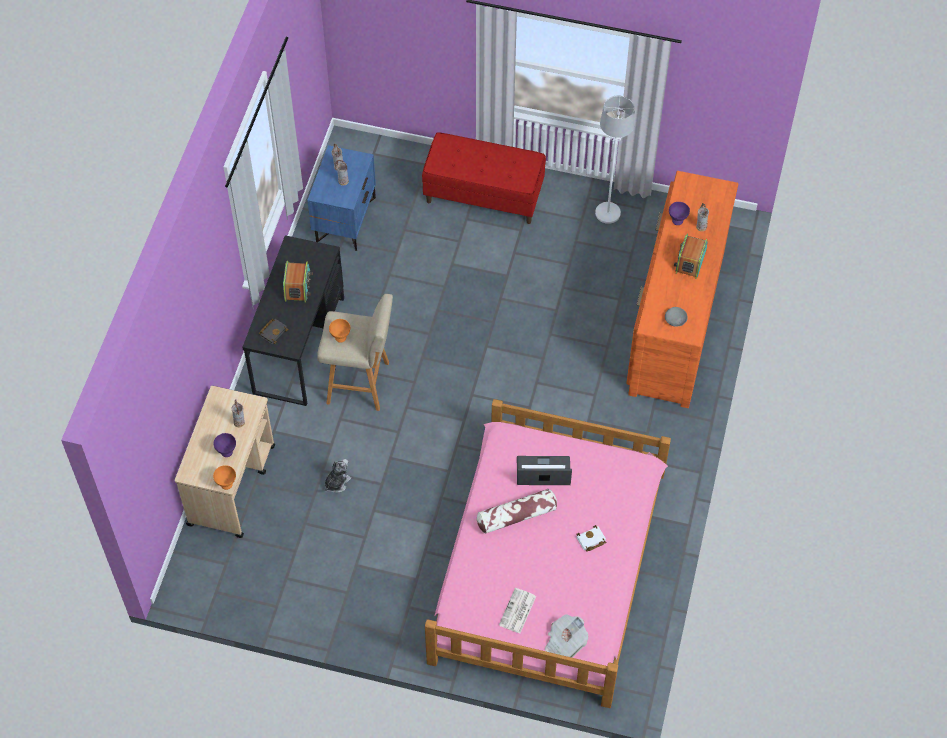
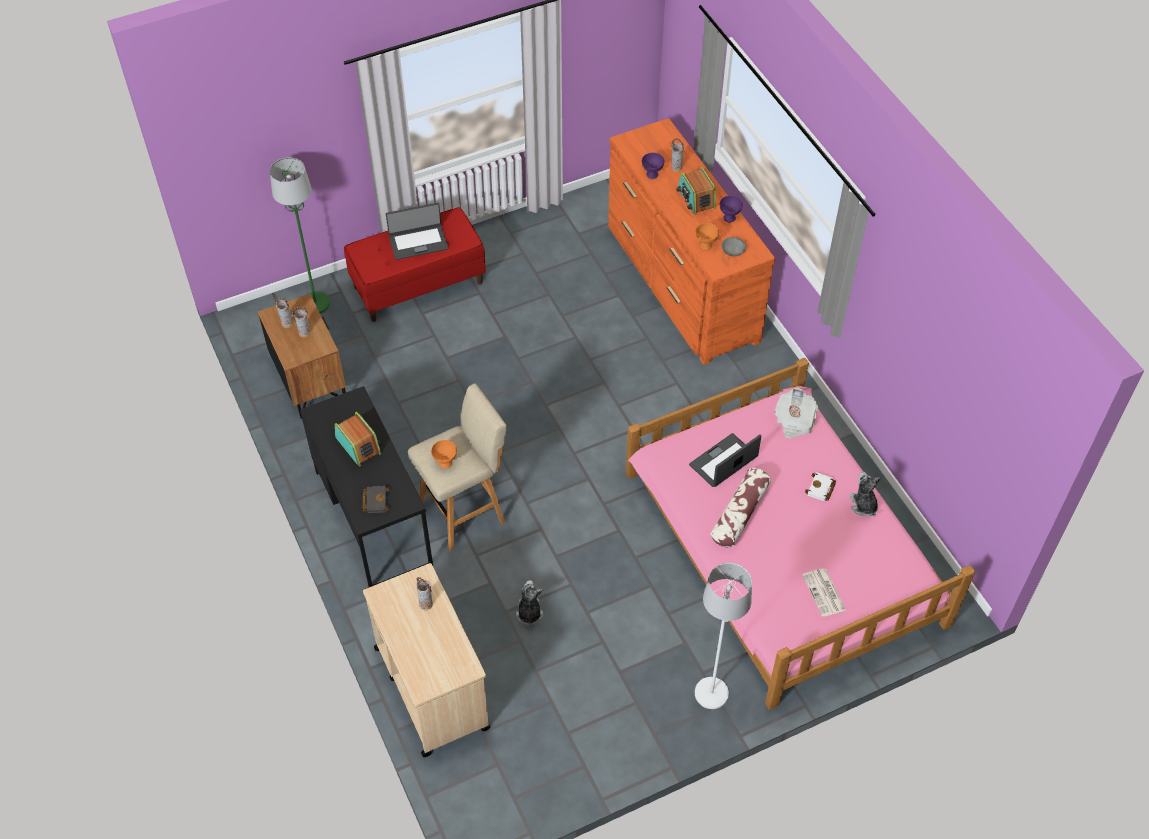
camera: 40 degrees left, 5 degrees down
orange bowl [213,465,236,490] -> orange bowl moved to [696,223,719,250]
purple bowl [214,433,236,457] -> purple bowl moved to [720,196,743,222]
blue nightstand [307,145,376,251] -> brown nightstand [258,294,346,419]
newspaper [545,614,588,658] -> newspaper moved to [774,388,818,439]
white floor lamp [595,96,635,224] -> white floor lamp moved to [695,563,752,709]
none -> green floor lamp [270,157,330,313]
none -> laptop [386,203,448,260]
none -> plush toy [849,472,881,516]

